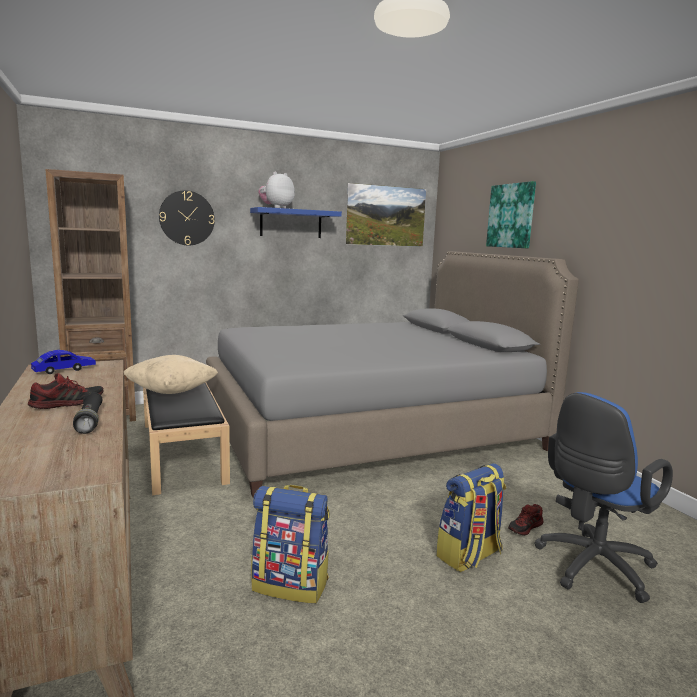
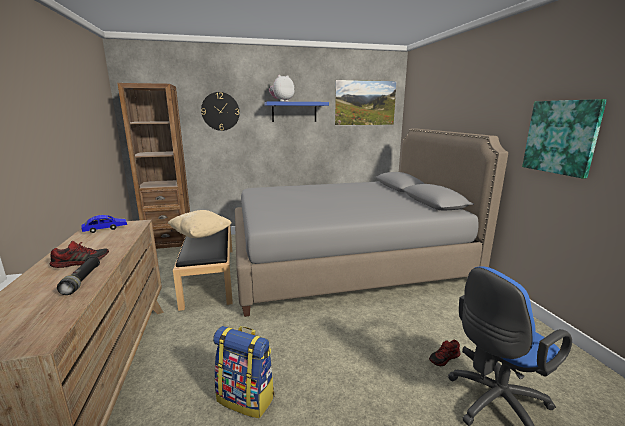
camera: 10 degrees right, 5 degrees up
backpack [436,463,506,572] -> none
picture [486,181,536,248] -> picture moved to [522,99,607,179]

